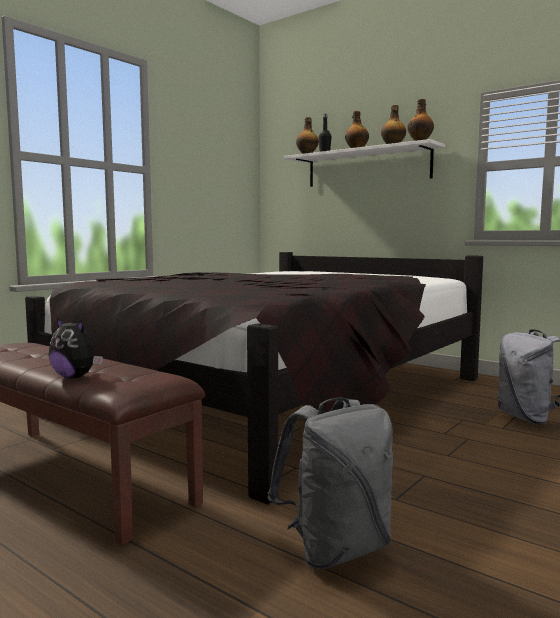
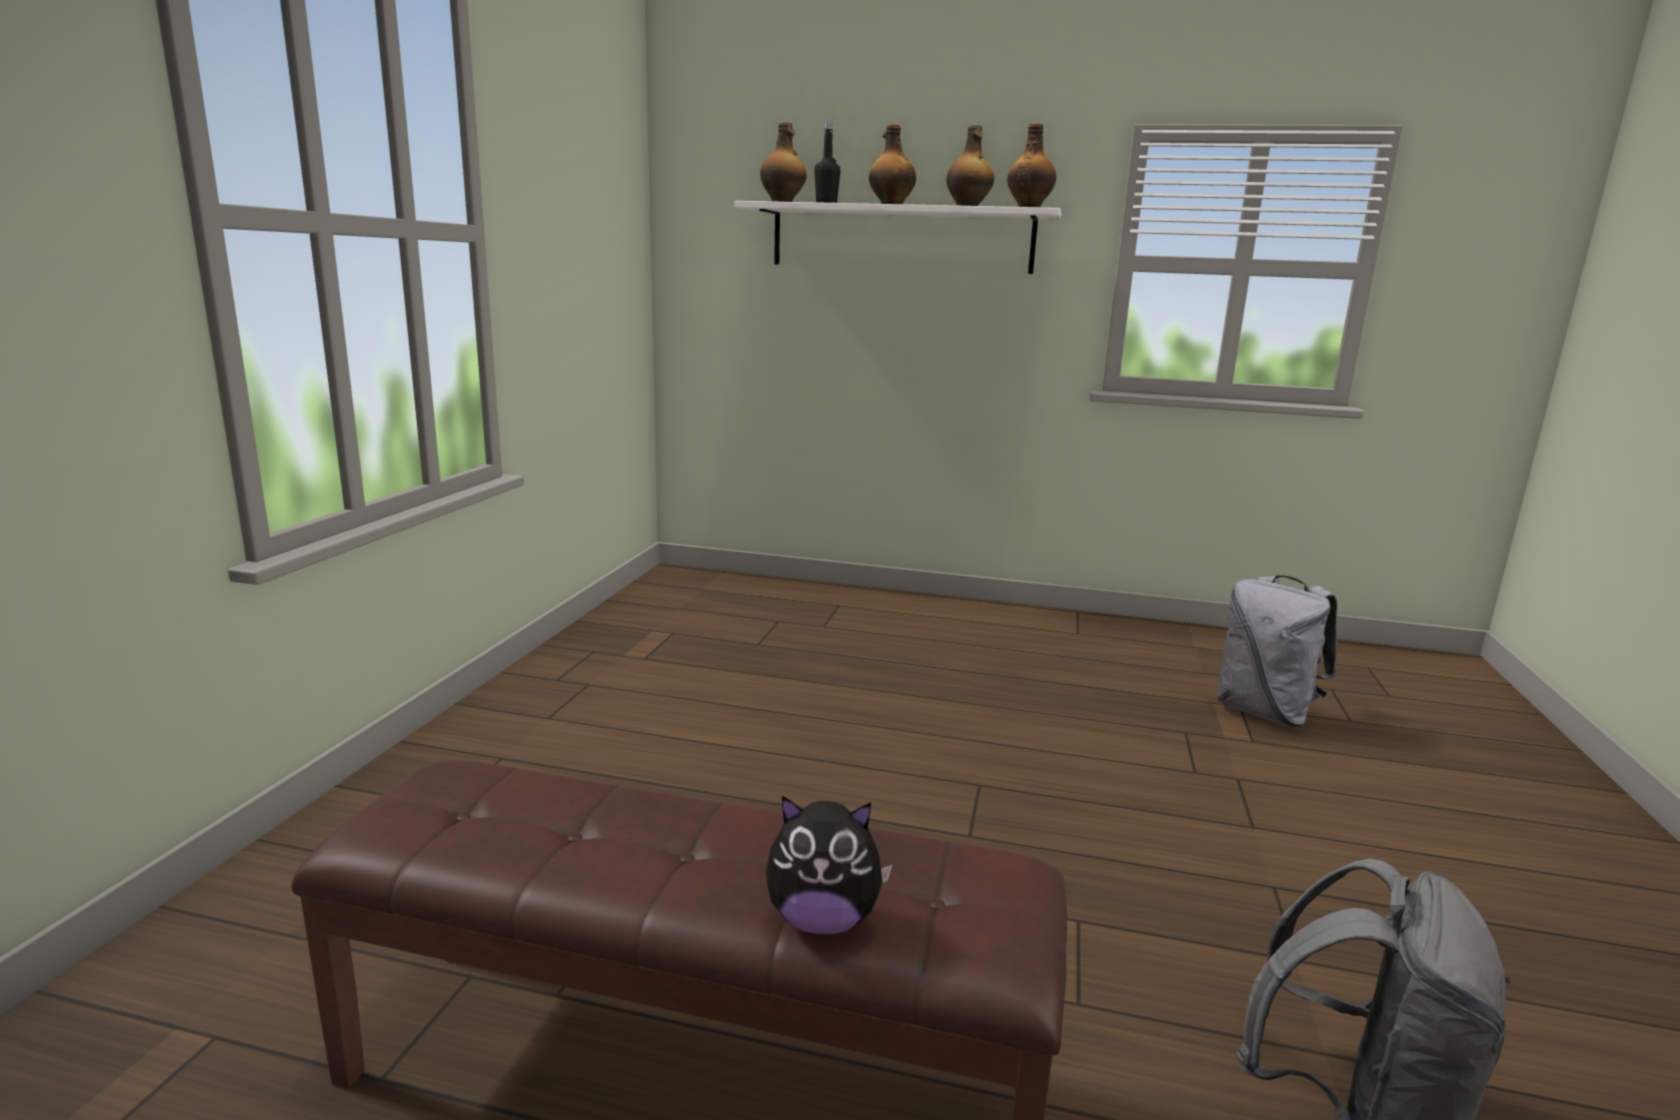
camera: 25 degrees left, 10 degrees up
black bed [25,252,483,505] -> none

